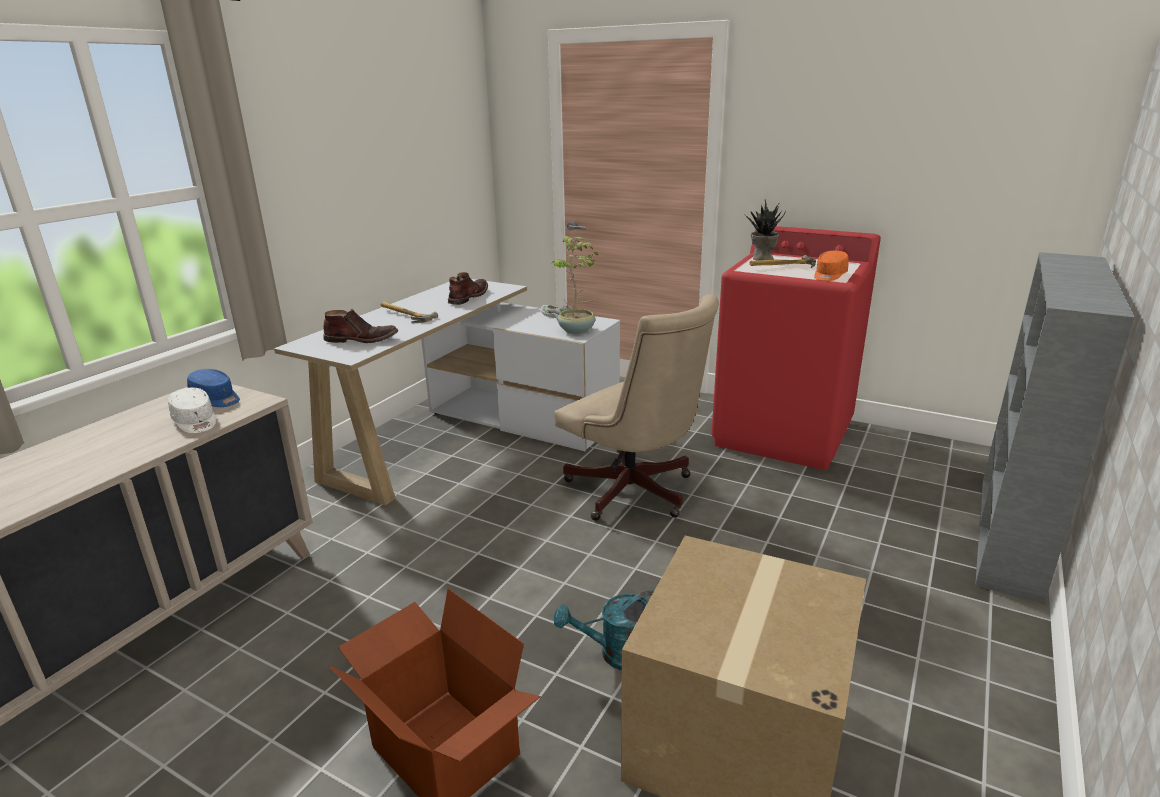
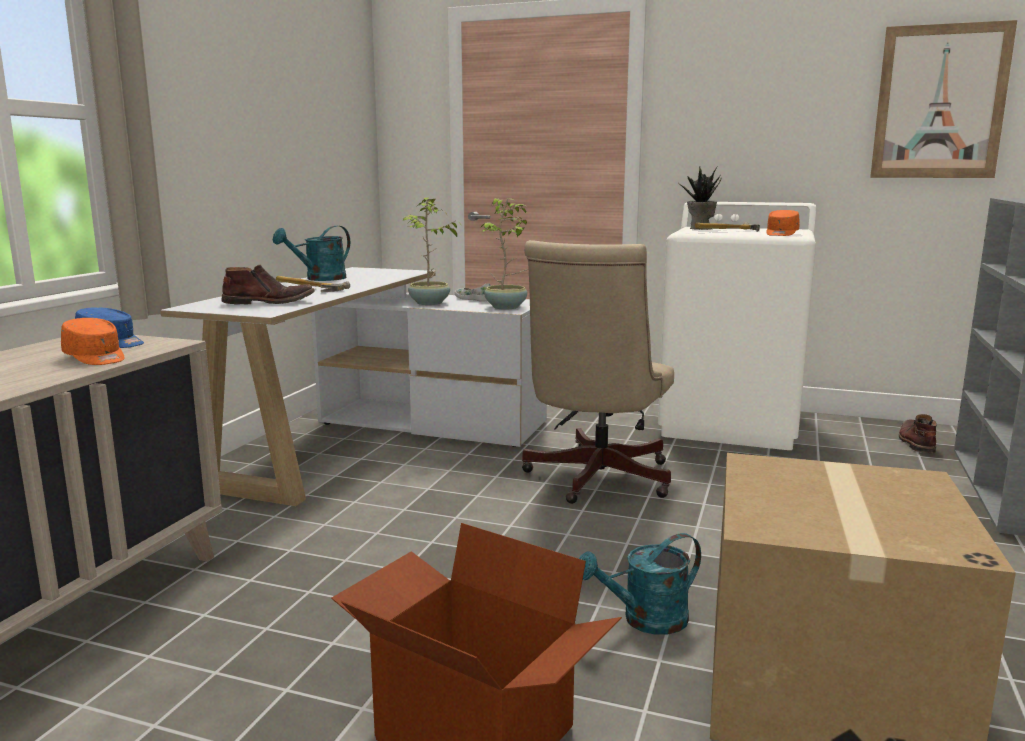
camera: 10 degrees left, 10 degrees down
white cap [168,388,216,433] -> orange cap [61,318,125,365]
brown boot [448,272,488,305] -> brown boot moved to [899,414,937,453]
beige office chair [554,294,719,521] -> beige office chair turned 75 degrees clockwise [522,240,674,504]
red washing machine [711,226,881,470] -> white washing machine [658,202,817,450]
none -> turquoise watering can [272,226,350,281]
none -> potted plant [403,197,457,305]
none -> picture [870,20,1017,178]

